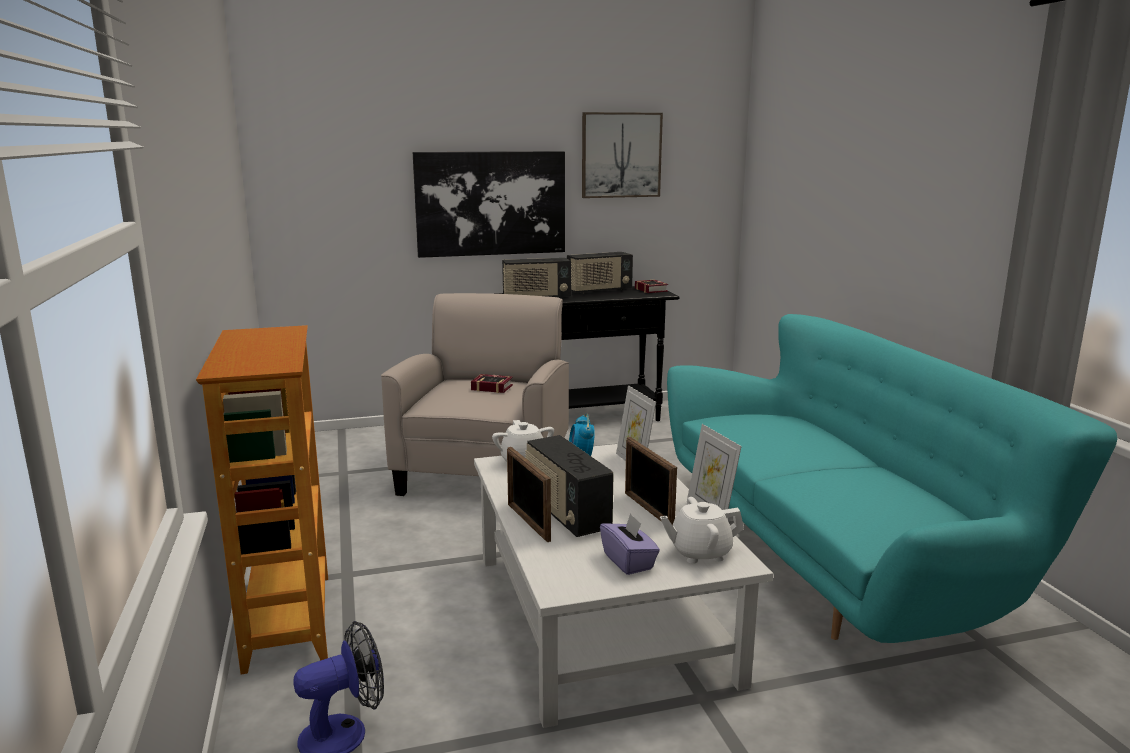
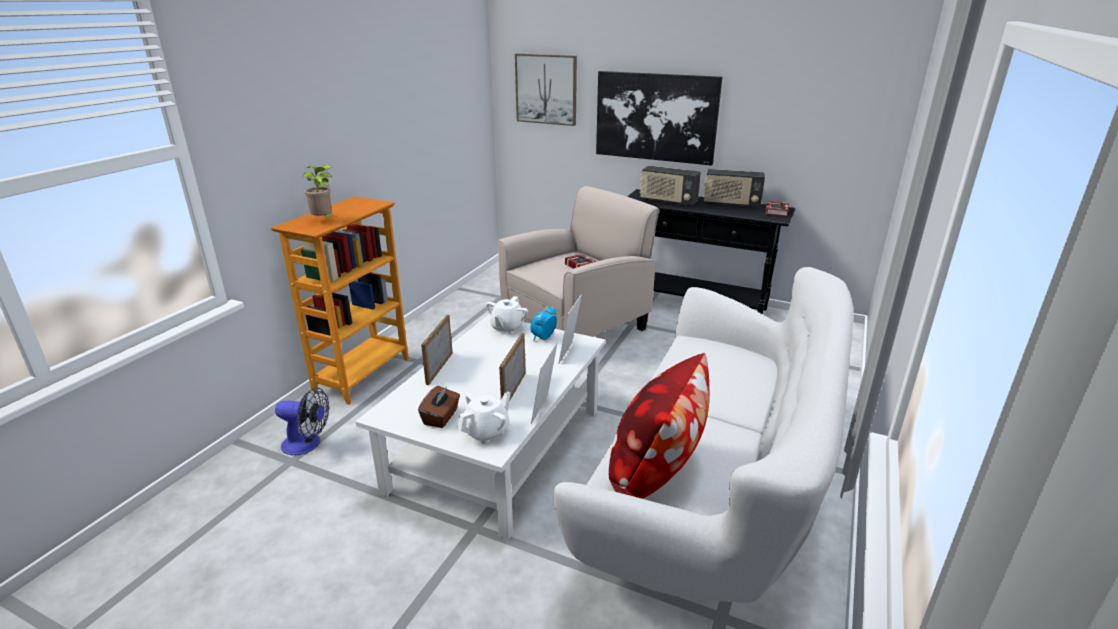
camera: 40 degrees right, 10 degrees up
radio [525,435,614,537] -> none
picture [582,112,663,198] -> picture moved to [515,54,577,126]
purple tissue box [600,513,660,575] -> brown tissue box [418,386,460,428]
white teapot [660,497,744,564] -> white teapot turned 105 degrees clockwise [457,392,511,444]
turquoise sofa [667,314,1117,643] -> white sofa [554,267,854,603]
none -> potted plant [303,165,339,219]
none -> pillow [608,353,709,499]

